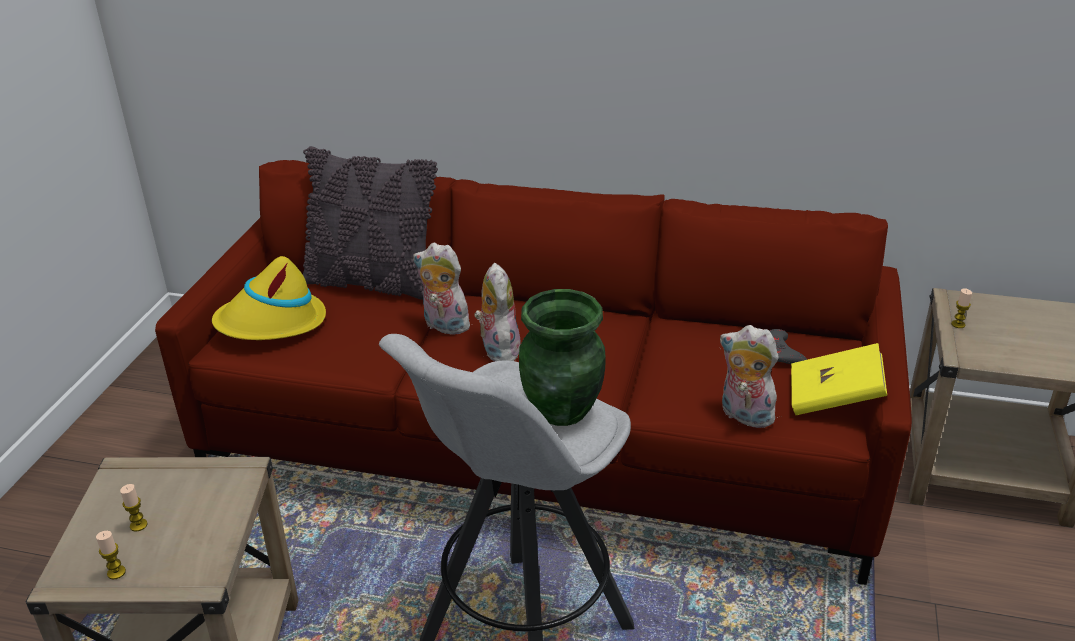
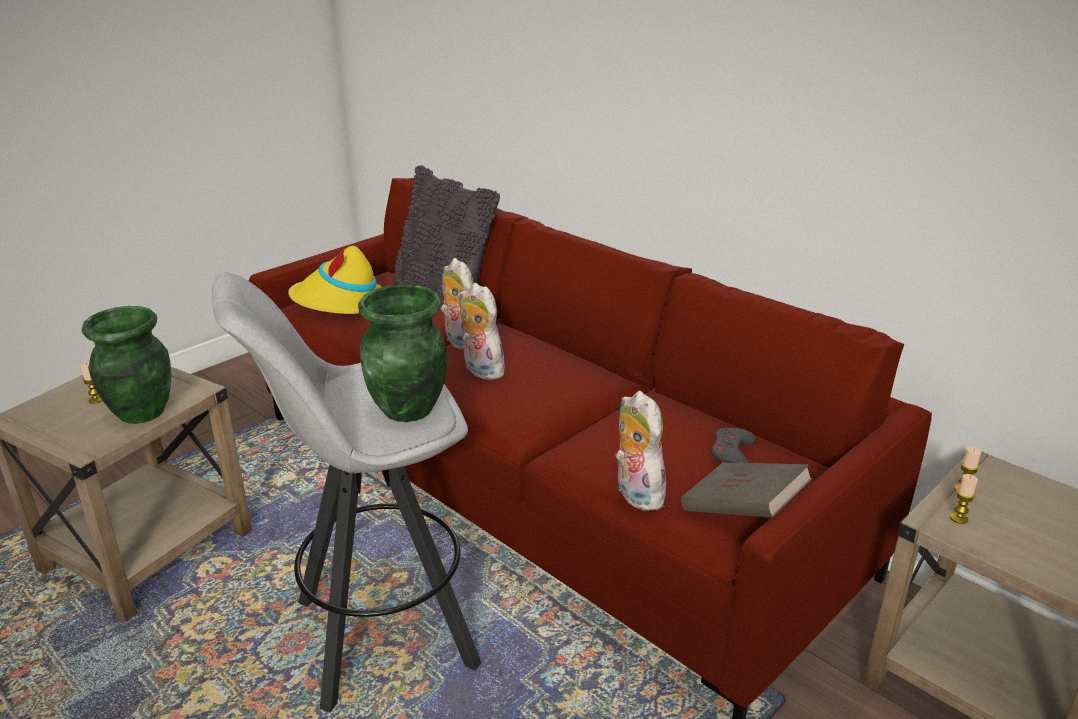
camera: 30 degrees right, 5 degrees down
candle [96,531,126,580] -> candle moved to [950,474,978,524]
plush toy [474,263,520,362] -> plush toy turned 60 degrees counterclockwise [459,283,505,380]
yellow book [791,343,887,415] -> brown book [681,462,812,518]
none -> green vase [82,306,171,424]

